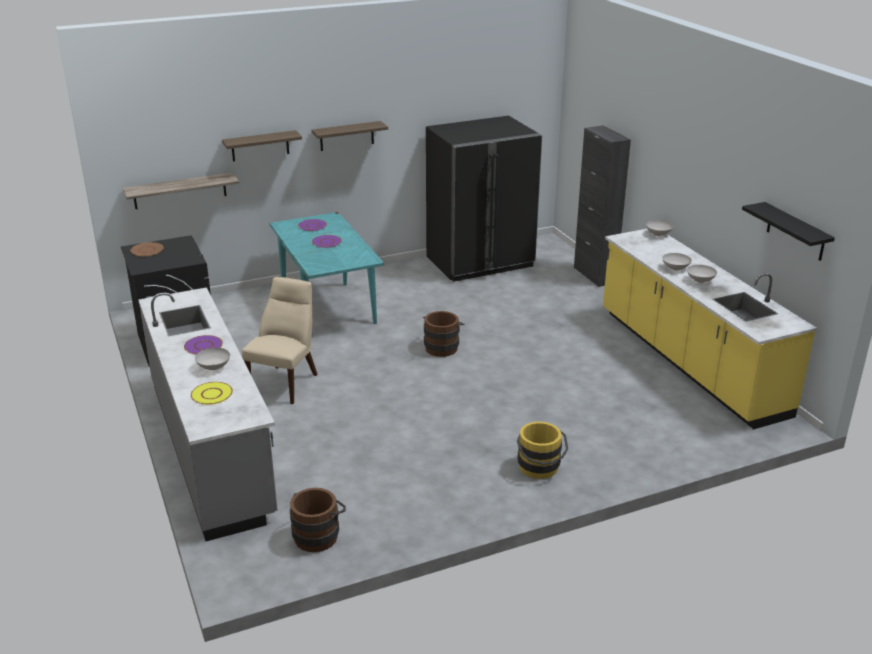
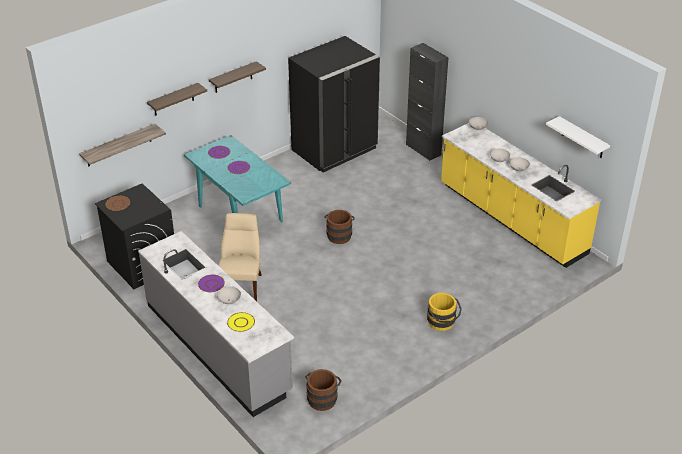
camera: 15 degrees left, 10 degrees up
black shelf [742,202,835,261] -> white shelf [546,116,610,158]

